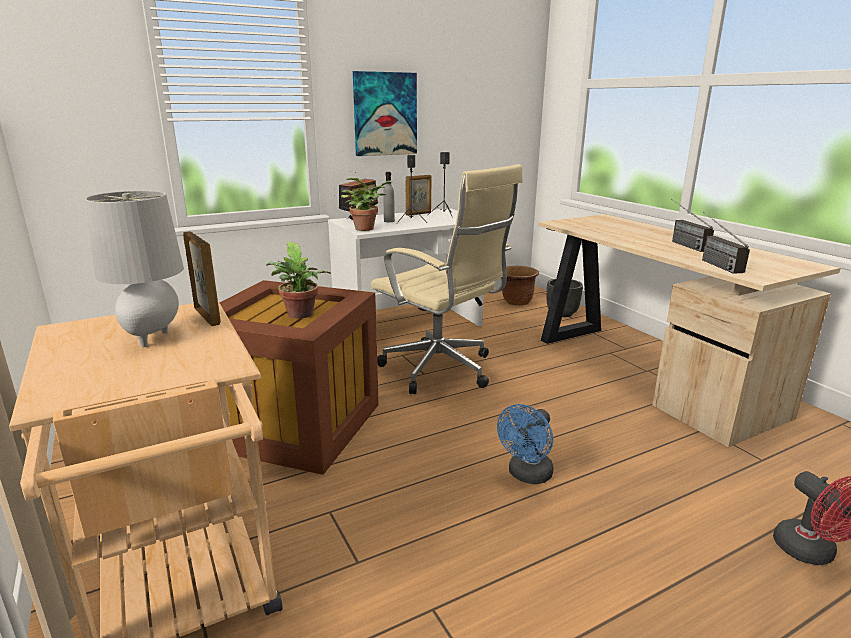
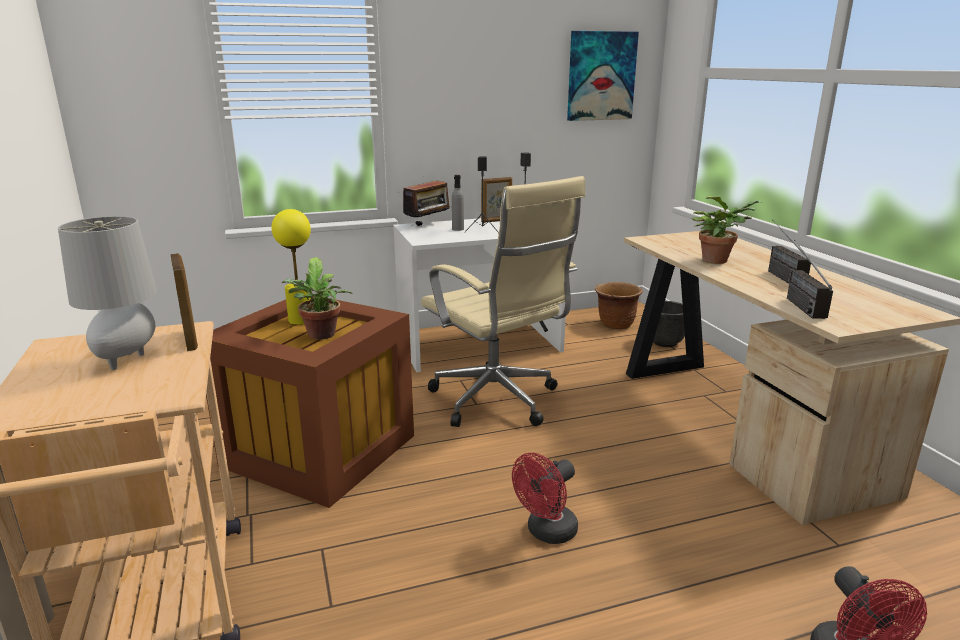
camera: 10 degrees right, 0 degrees up
potted plant [341,178,392,231] -> potted plant moved to [692,196,763,264]
picture [353,71,417,156] -> picture moved to [567,31,639,121]
blue fan [497,404,554,484] -> red fan [512,452,578,544]
none -> yellow table lamp [272,209,311,325]

